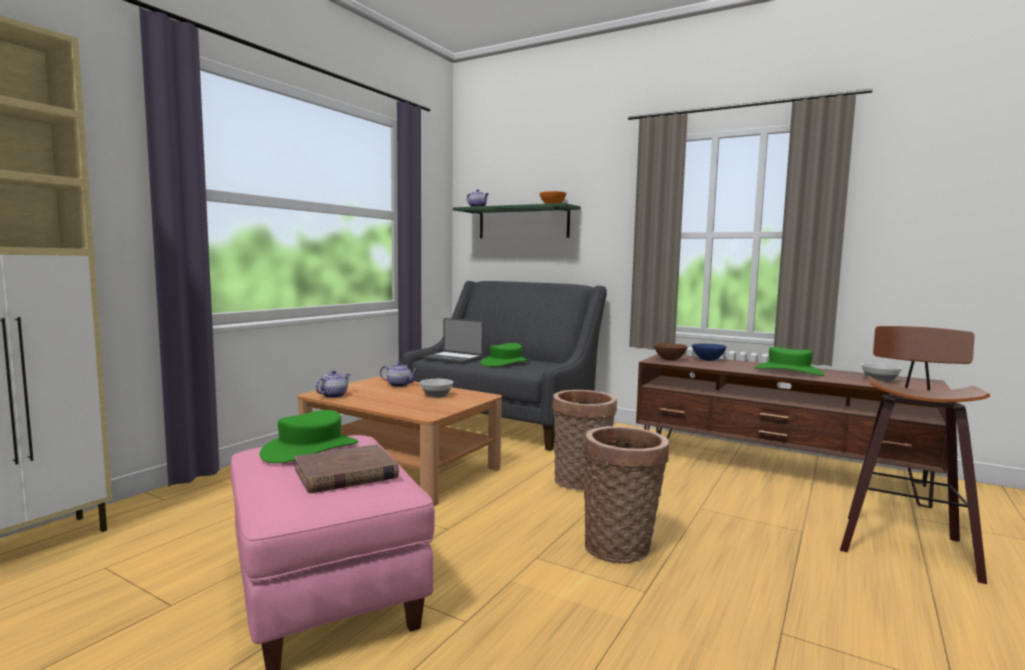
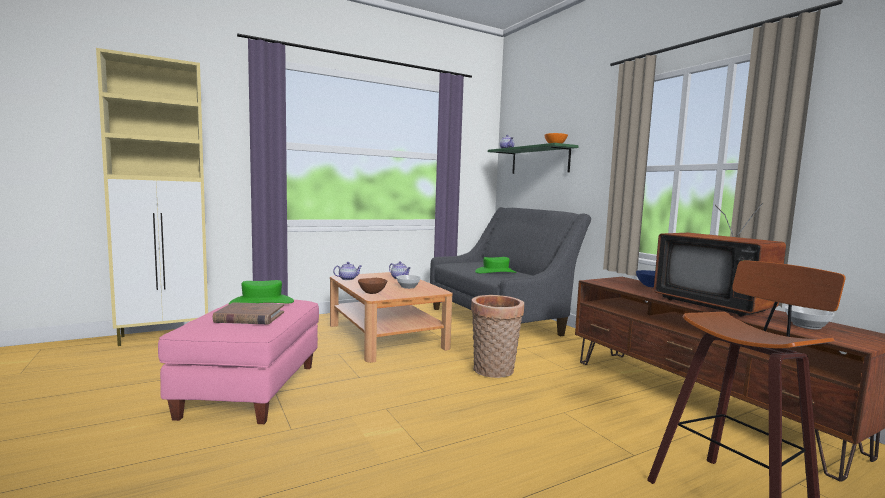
camera: 30 degrees right, 0 degrees up
laptop [423,318,484,364] -> none
basket [583,426,669,563] -> none
brown bowl [654,343,688,361] -> brown bowl moved to [358,278,387,294]
green hat [755,346,825,376] -> television [654,203,786,317]

